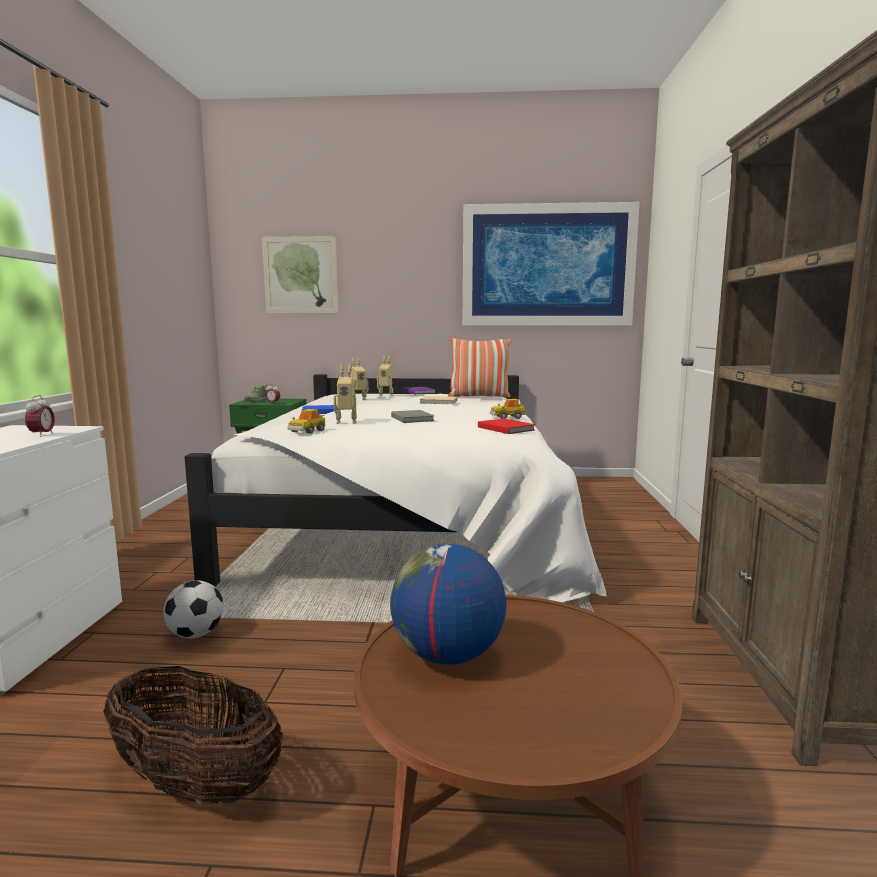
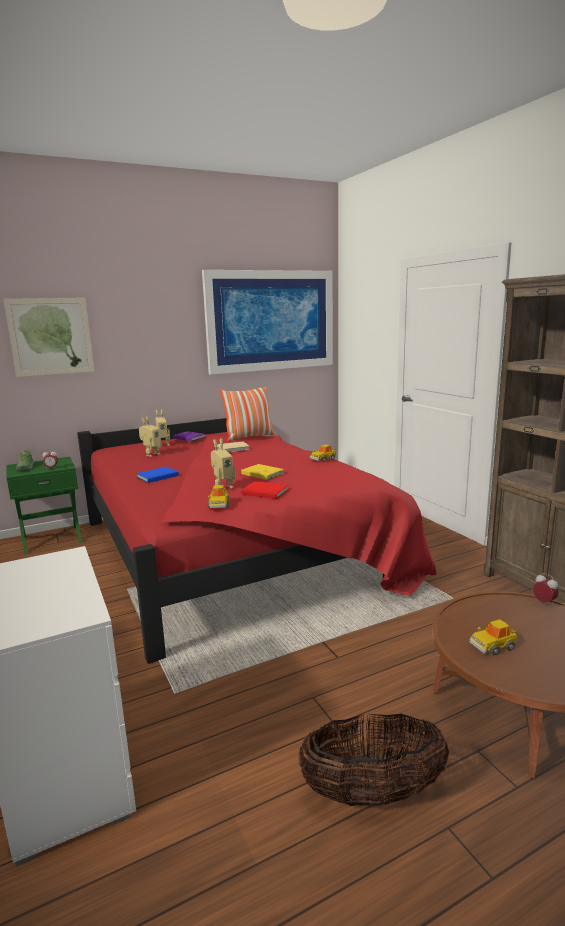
camera: 30 degrees left, 5 degrees up
alarm clock [25,395,55,437] -> alarm clock moved to [533,573,559,605]
football [163,580,224,638] -> none
white bed [185,374,607,602] -> red bed [77,418,436,664]
globe [390,544,506,665] -> toy car [470,619,517,656]
grey book [391,410,434,423] -> yellow book [241,464,284,480]
red book [478,418,536,434] -> red book moved to [242,481,289,499]

